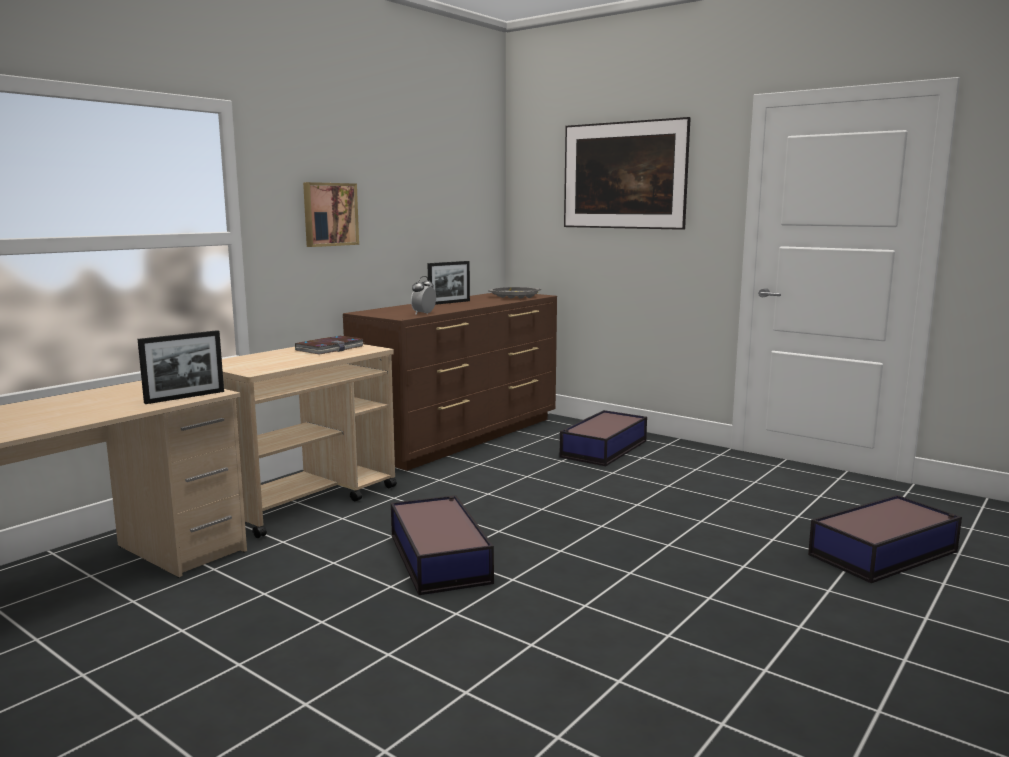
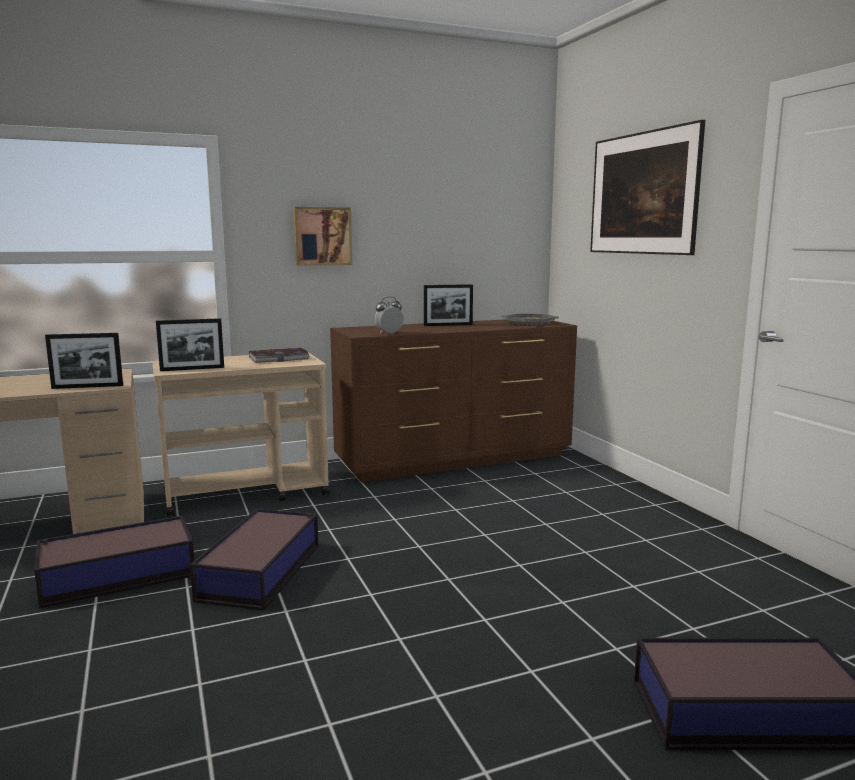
camera: 30 degrees right, 0 degrees up
storage box [559,410,647,466] -> storage box moved to [34,516,194,609]
none -> picture frame [156,318,224,371]

